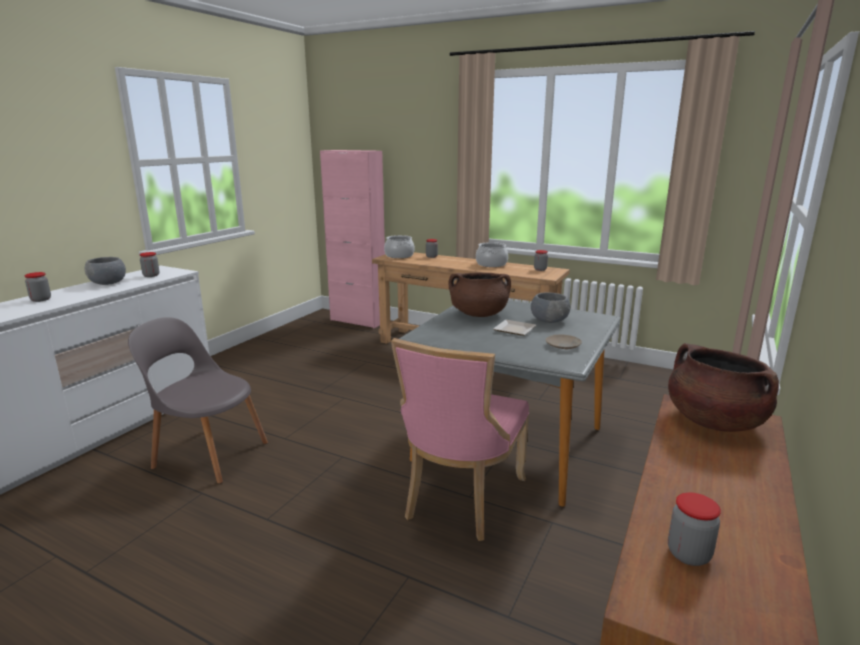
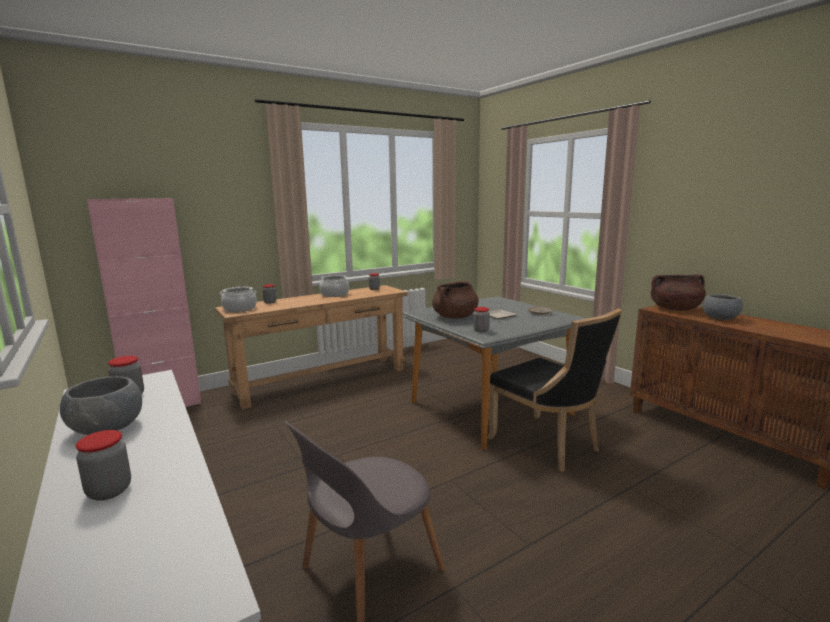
camera: 60 degrees left, 5 degrees down
pink chair [391,338,529,541] -> black chair [487,309,622,472]
grey bowl [531,292,570,323] -> grey bowl moved to [703,294,743,320]
jar [668,492,721,566] -> jar moved to [473,307,490,332]

